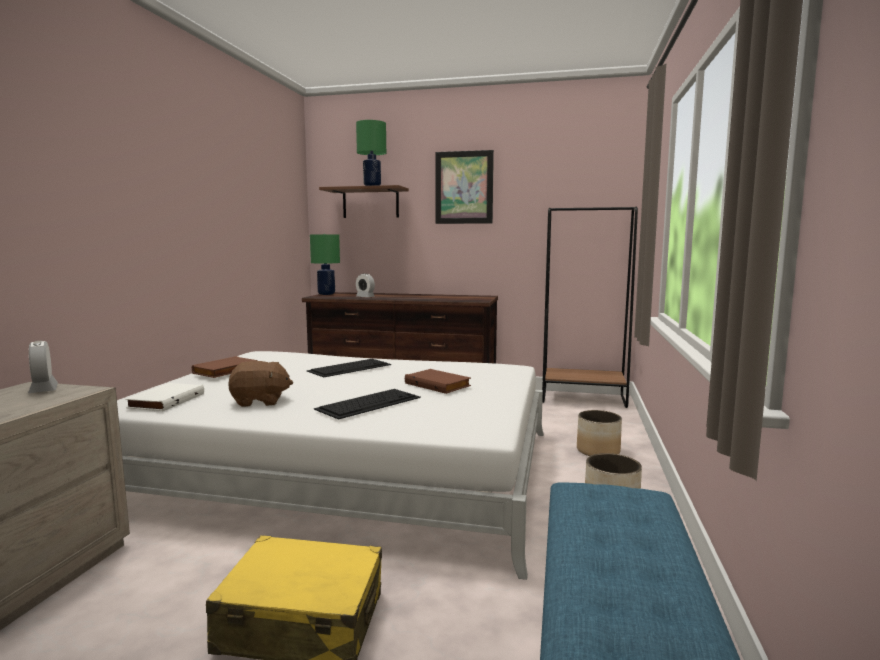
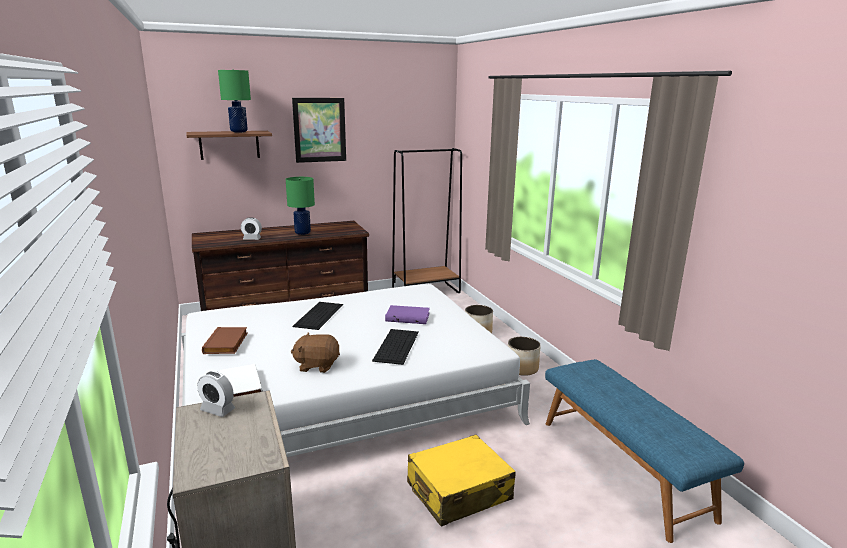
camera: 35 degrees left, 10 degrees up
brown plush toy [228,361,293,407] -> brown plush toy turned 135 degrees counterclockwise [291,333,340,373]
green table lamp [310,234,340,295] -> green table lamp moved to [286,177,315,235]
brown book [405,369,471,394] -> purple book [385,305,430,324]

